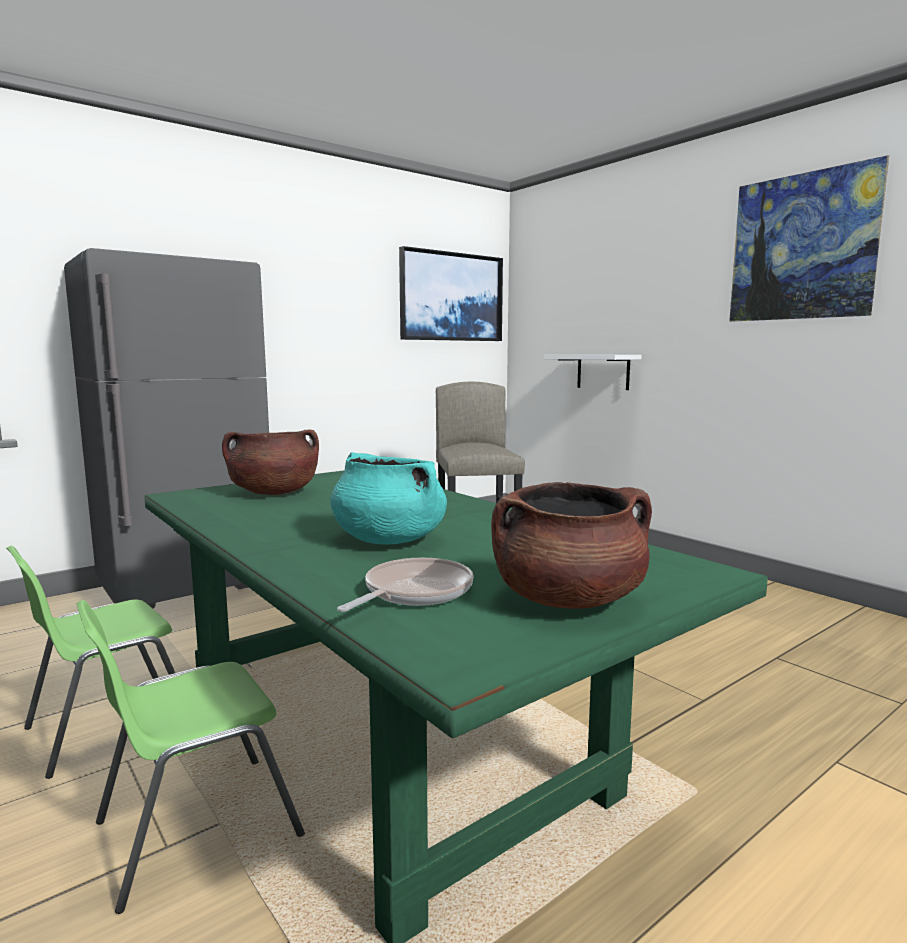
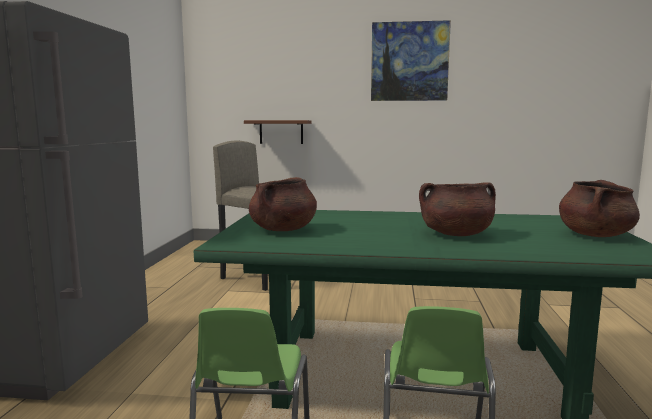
camera: 45 degrees left, 0 degrees up
turquoise cooking pot [330,452,447,545] -> brown cooking pot [419,182,496,236]
frying pan [337,558,474,612] -> none
picture [399,246,503,341] -> none
white shelf [544,355,642,390] -> brown shelf [244,120,312,144]

